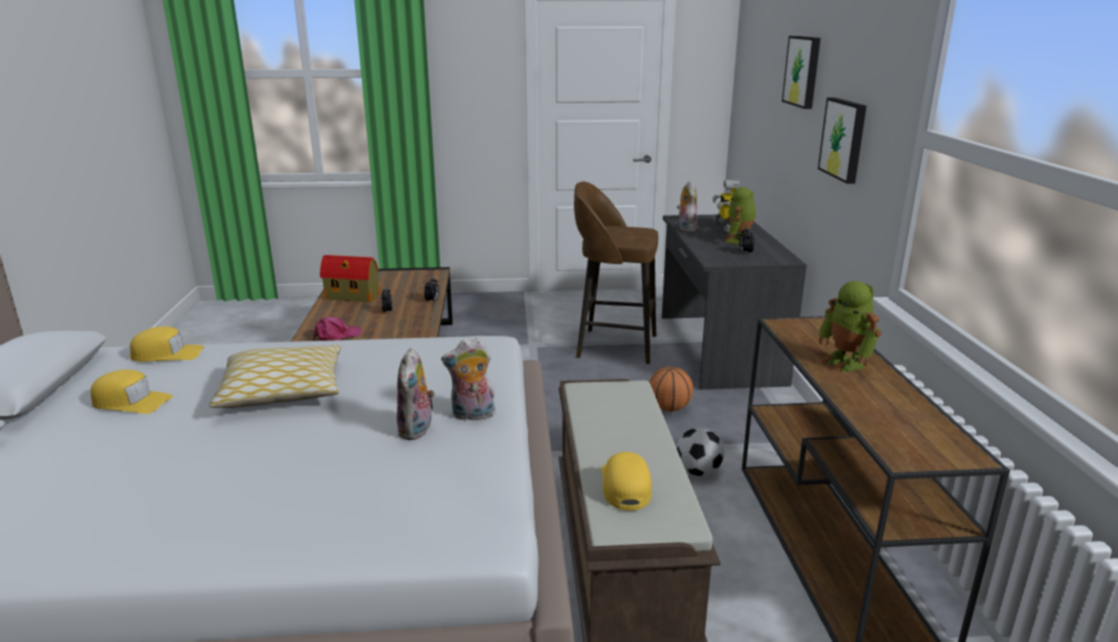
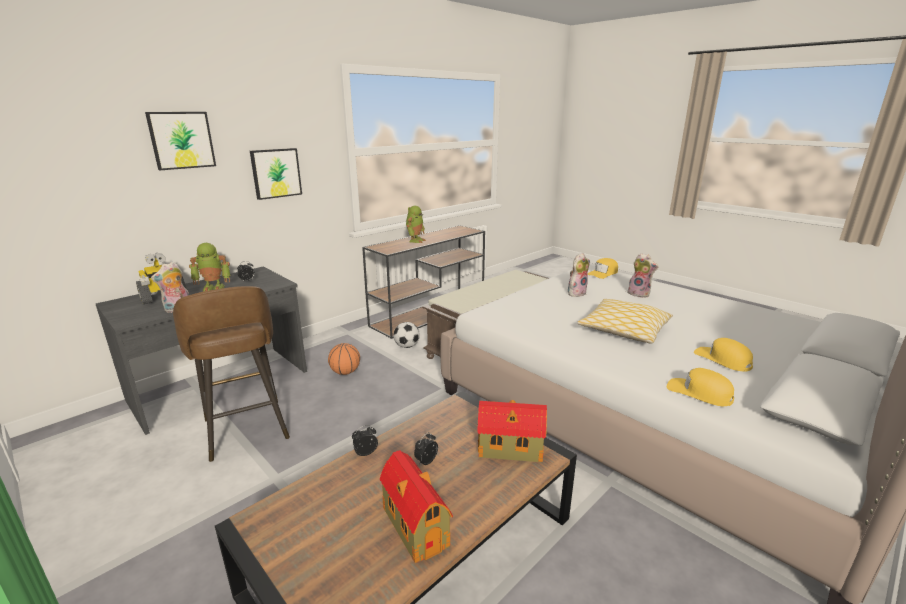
camera: 130 degrees left, 0 degrees up
pink cap [313,317,362,341] -> toy house [477,400,547,462]
plush toy [441,338,495,421] -> plush toy moved to [627,253,659,298]
yellow cap [601,452,652,511] -> yellow cap moved to [587,258,618,279]

